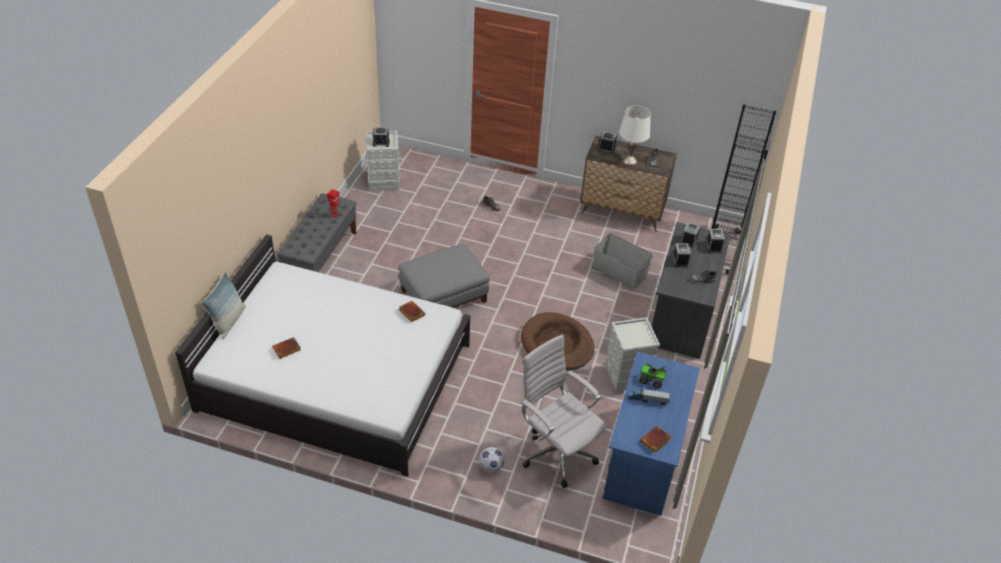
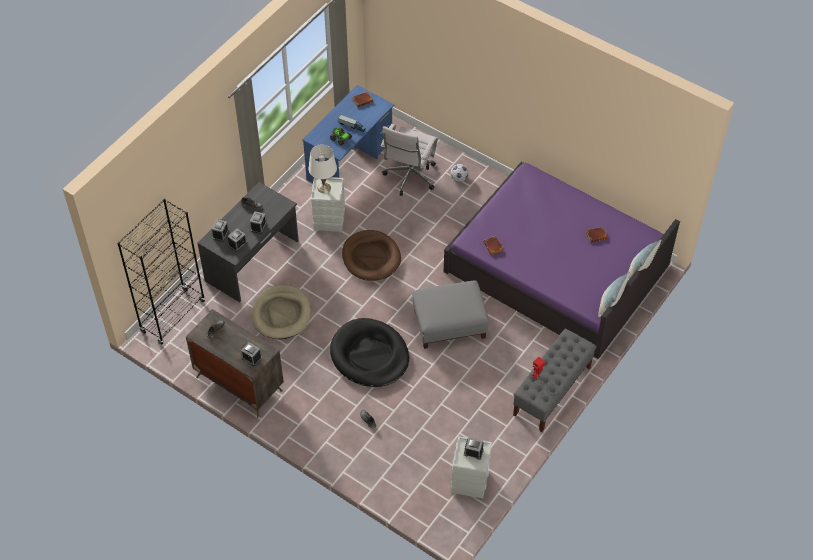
camera: 160 degrees left, 10 degrees up
white bed [175,234,471,477] -> purple bed [444,162,680,359]
white office chair [520,335,607,488] -> white office chair turned 45 degrees clockwise [381,124,438,196]
grey storage box [593,233,653,289] -> beige dog bed [252,285,311,339]
white table lamp [619,105,651,165] -> white table lamp moved to [308,144,337,193]
none -> black dog bed [330,318,409,387]
none -> pillow [598,272,630,317]

